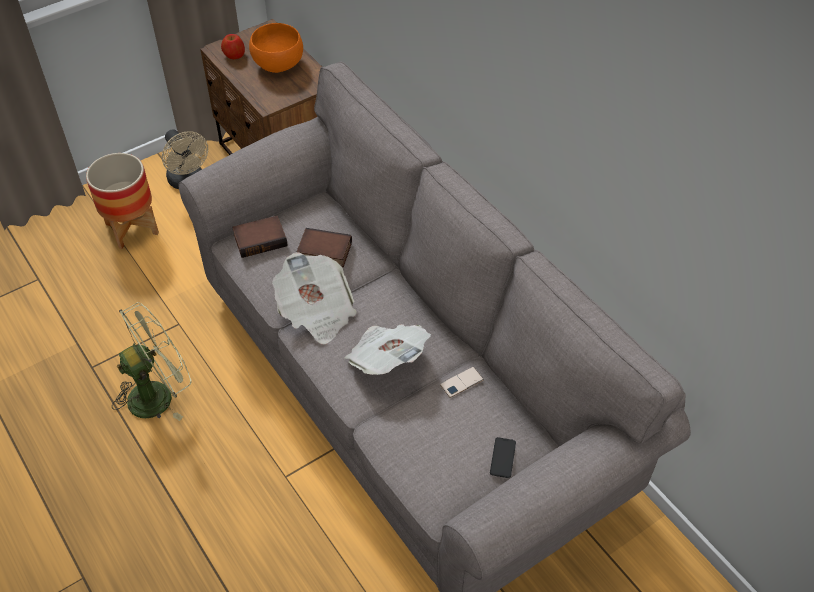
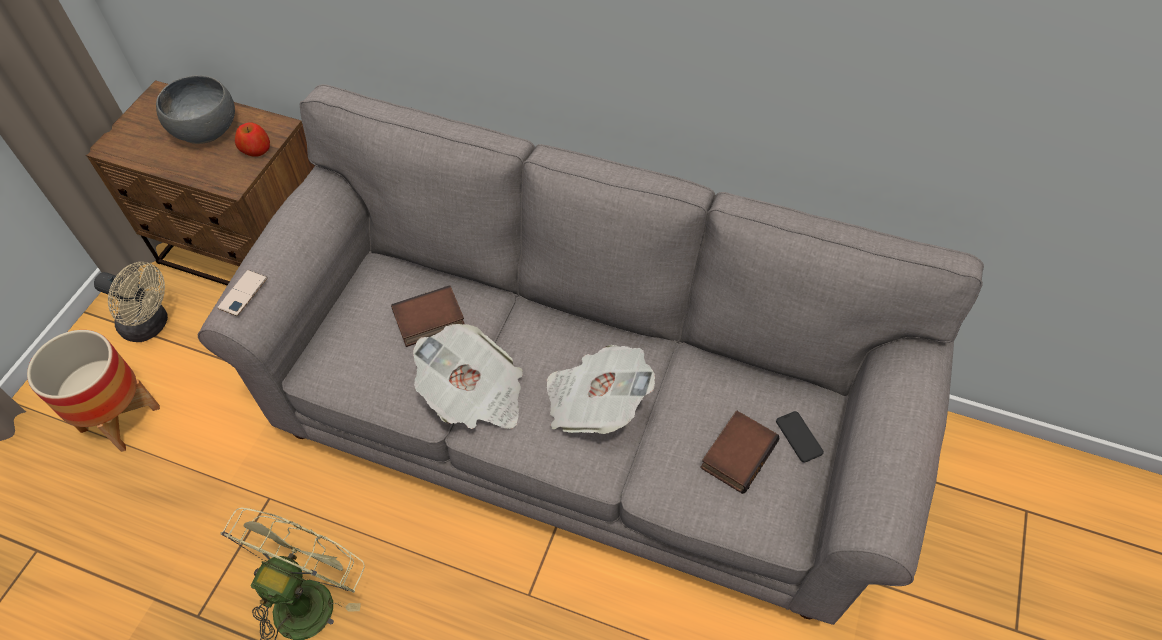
camera: 35 degrees left, 5 degrees up
apple [221,34,245,59] -> apple moved to [235,122,270,157]
book [232,216,287,258] -> book moved to [700,411,780,494]
orange bowl [249,23,303,73] -> grey bowl [156,75,235,144]
phone [440,367,484,398] -> phone moved to [217,270,268,316]

